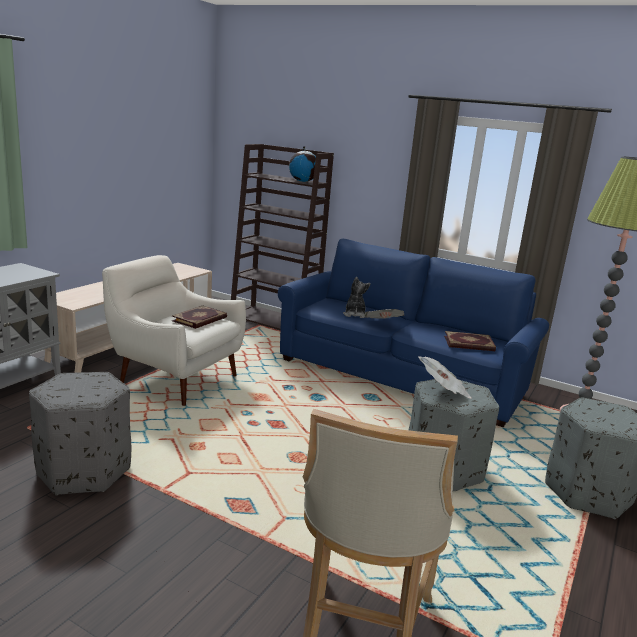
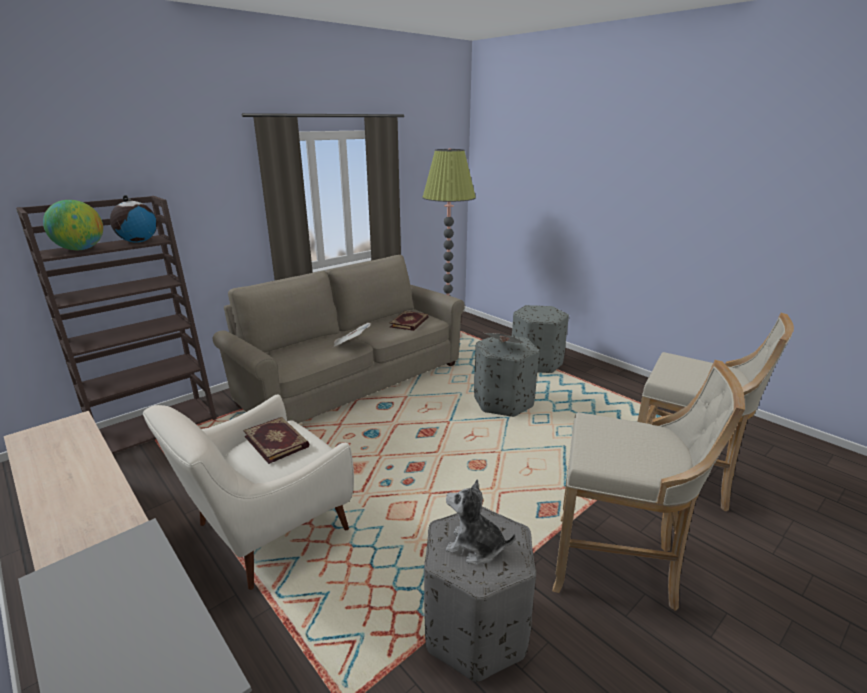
camera: 70 degrees left, 5 degrees up
blue sofa [278,239,549,427] -> beige sofa [213,255,465,423]
plush toy [343,276,371,318] -> plush toy moved to [446,479,515,564]
none -> globe [43,200,103,250]
none -> beige stool [552,360,745,611]

